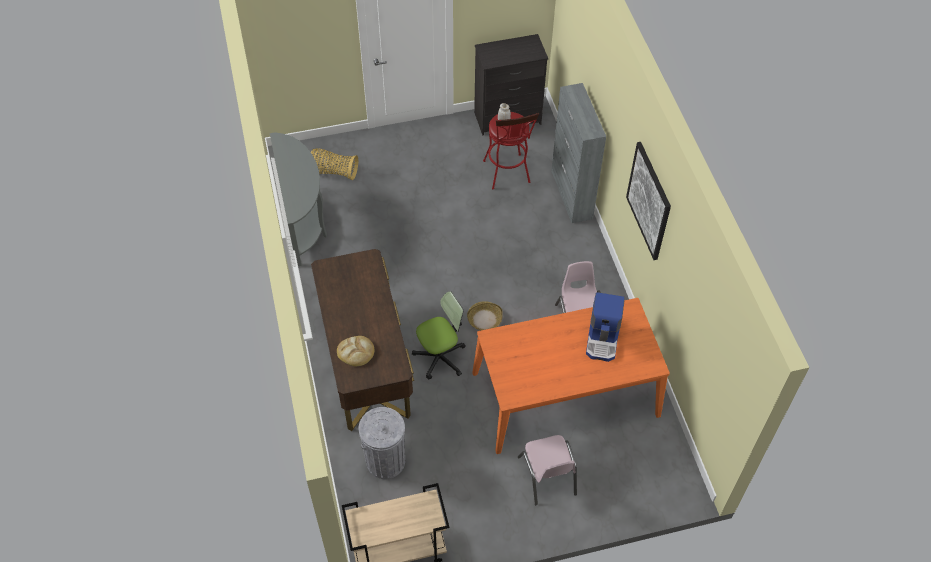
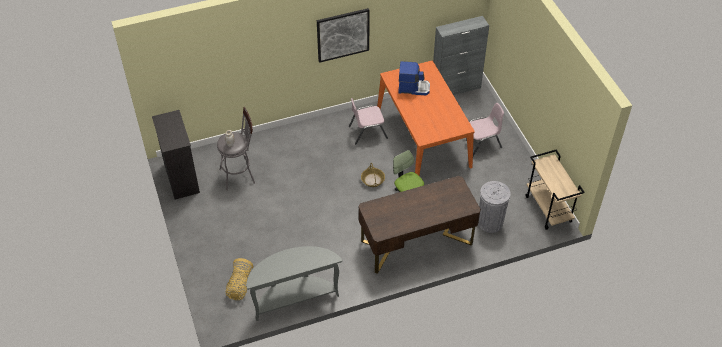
camera: 95 degrees left, 5 degrees down
bread [337,336,374,366] -> none
red stool [483,112,539,189] -> grey stool [217,107,255,191]
grey cabinet [551,83,606,223] -> grey cabinet moved to [433,16,489,95]

